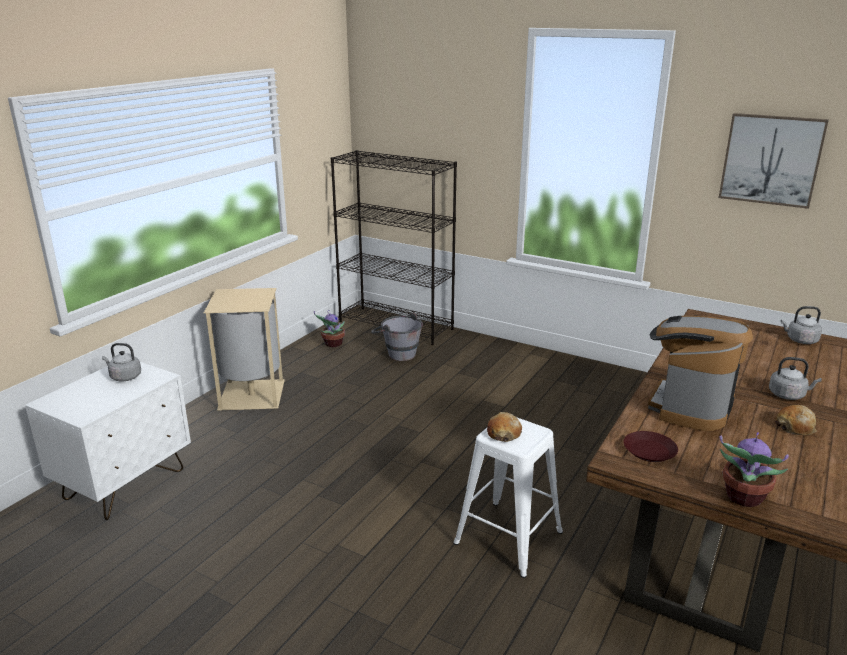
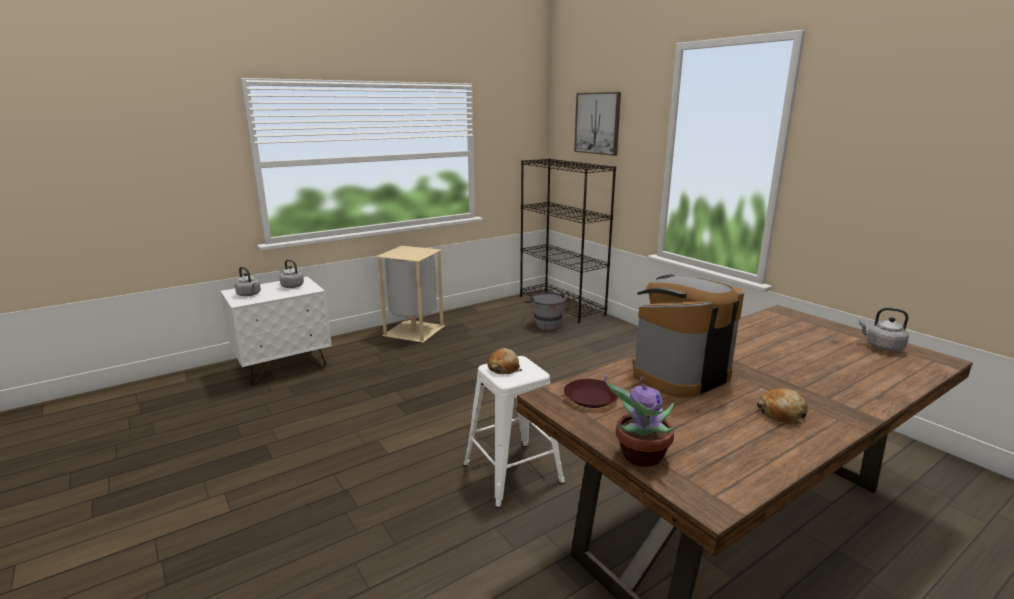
camera: 25 degrees right, 5 degrees down
potted plant [314,310,345,347] -> none
picture [719,113,829,209] -> picture moved to [574,92,621,156]
grey kettle [769,357,822,400] -> grey kettle moved to [235,267,261,296]

